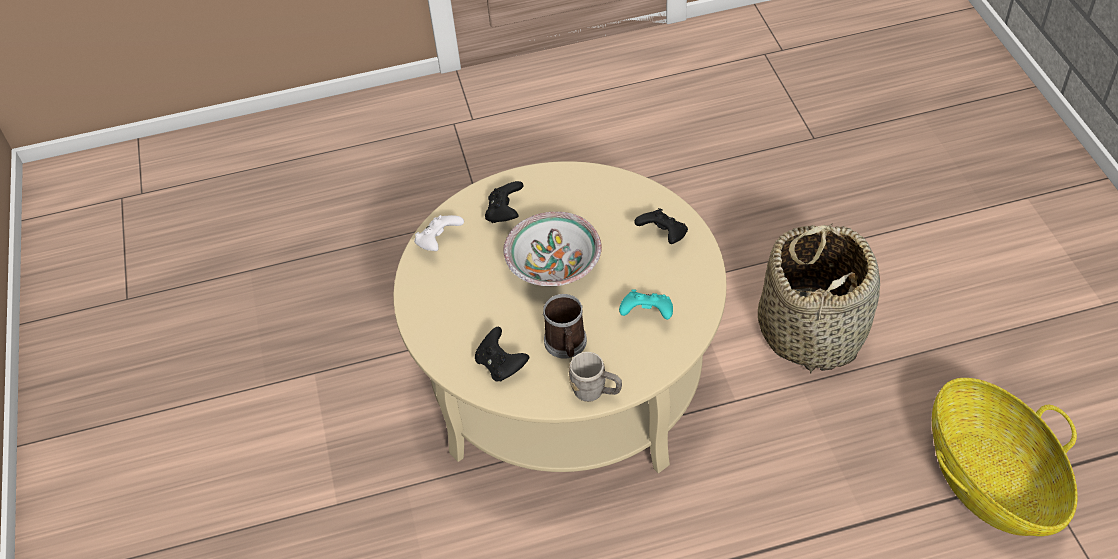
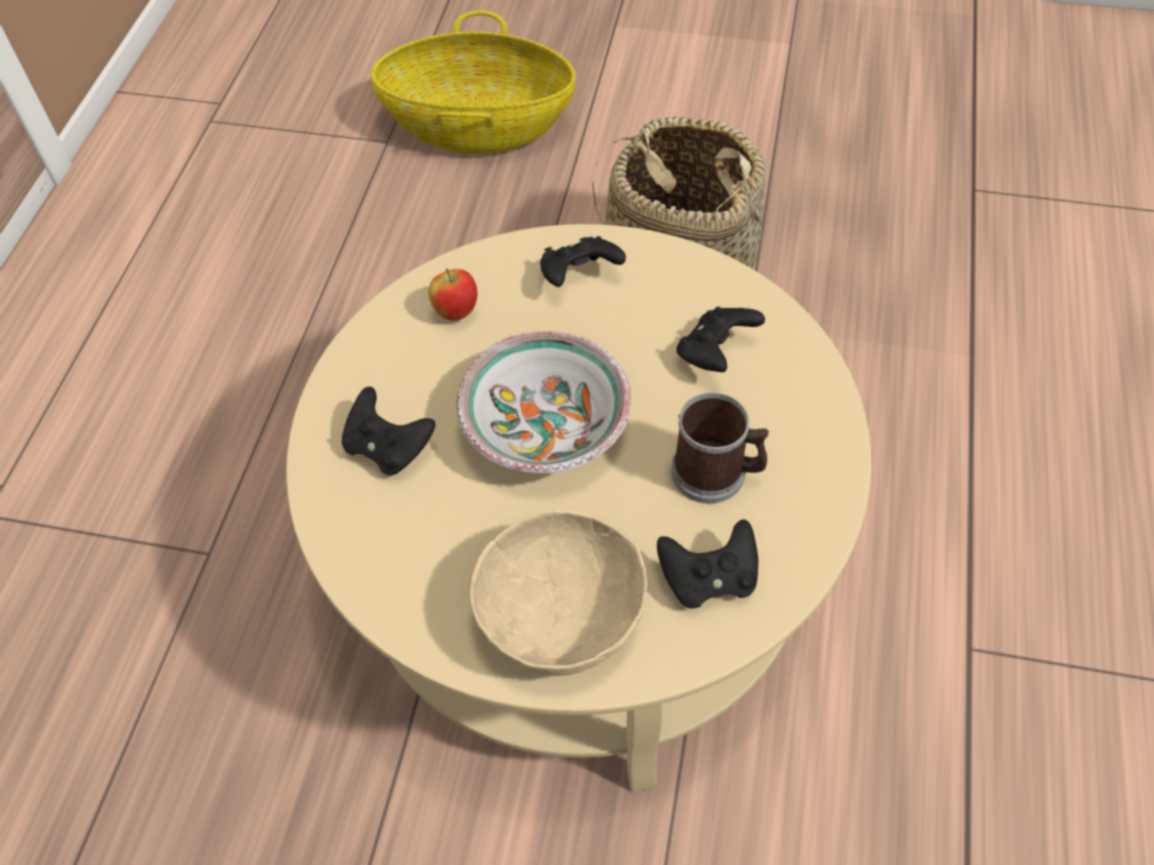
camera: 65 degrees left, 5 degrees up
white game controller [414,215,464,251] -> none
grey mug [568,352,622,402] -> none
turquoise game controller [619,289,673,320] -> black game controller [676,306,765,372]
basket [932,378,1078,536] -> basket moved to [371,11,576,154]
none -> apple [428,269,477,321]
none -> beige bowl [469,510,647,676]

